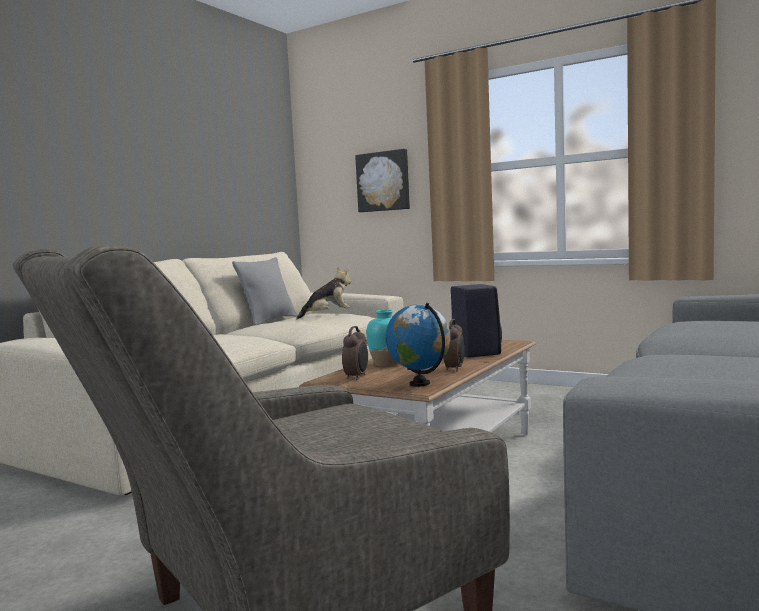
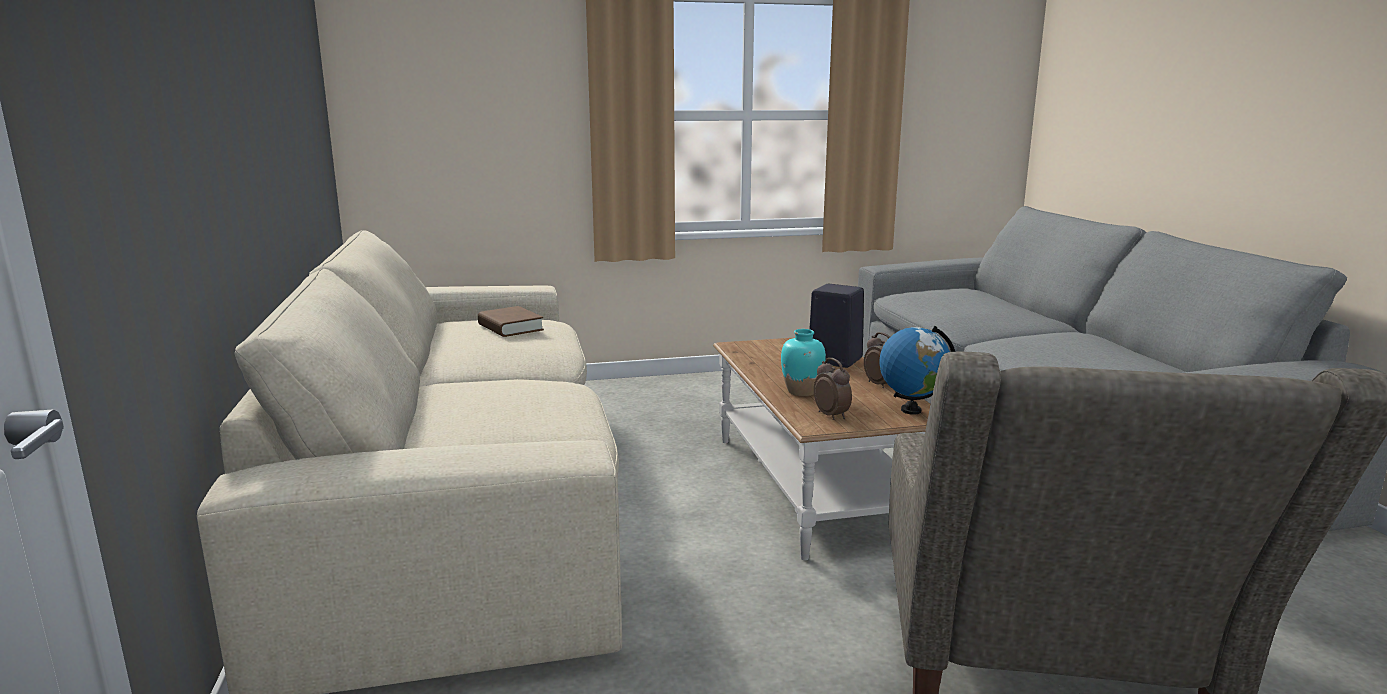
camera: 45 degrees left, 10 degrees up
grey pillow [232,257,297,326] -> none
plush toy [296,267,351,319] -> brown book [478,306,544,337]
picture [355,149,410,212] -> none

